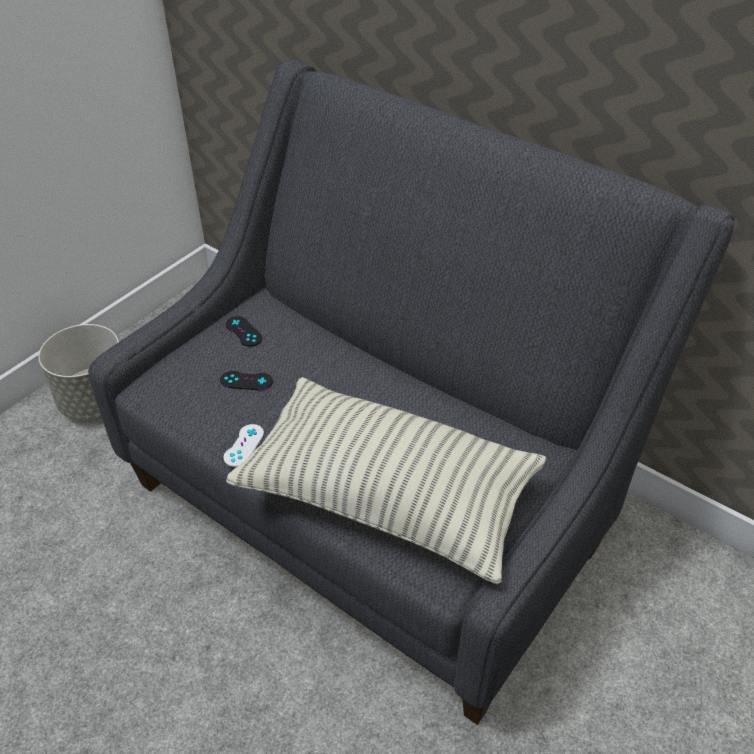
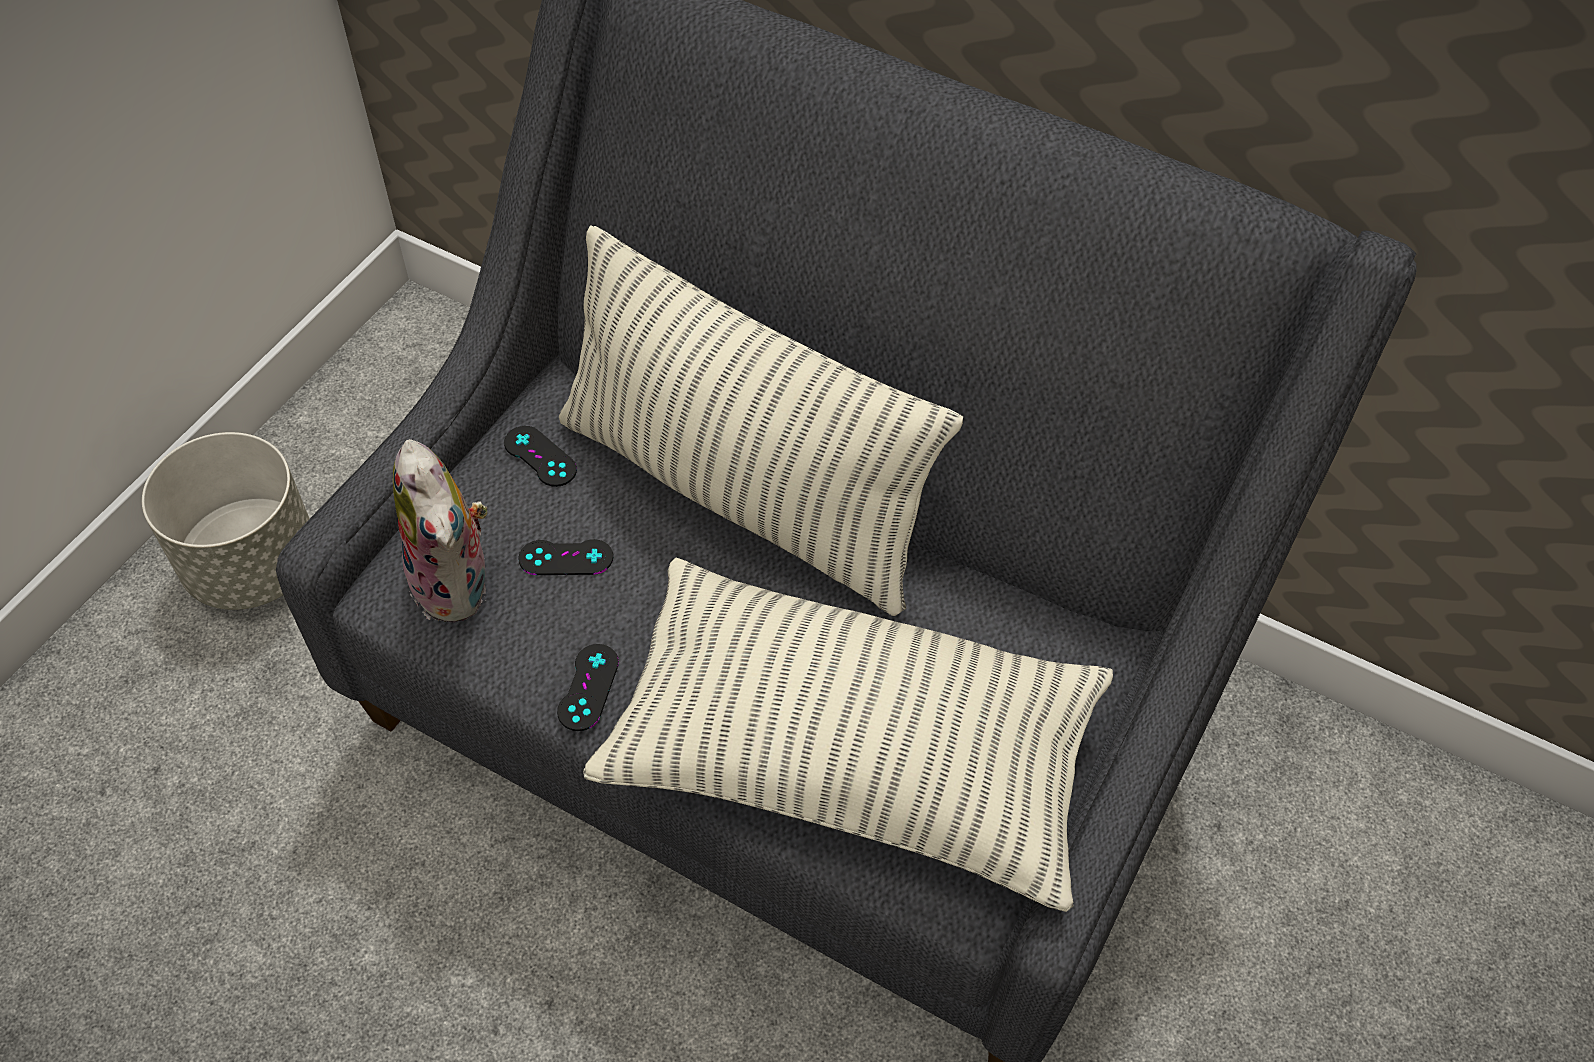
camera: 10 degrees left, 10 degrees up
white game controller [224,424,264,467] -> black game controller [557,644,619,731]
none -> plush toy [393,439,488,623]
none -> pillow [559,225,963,616]

